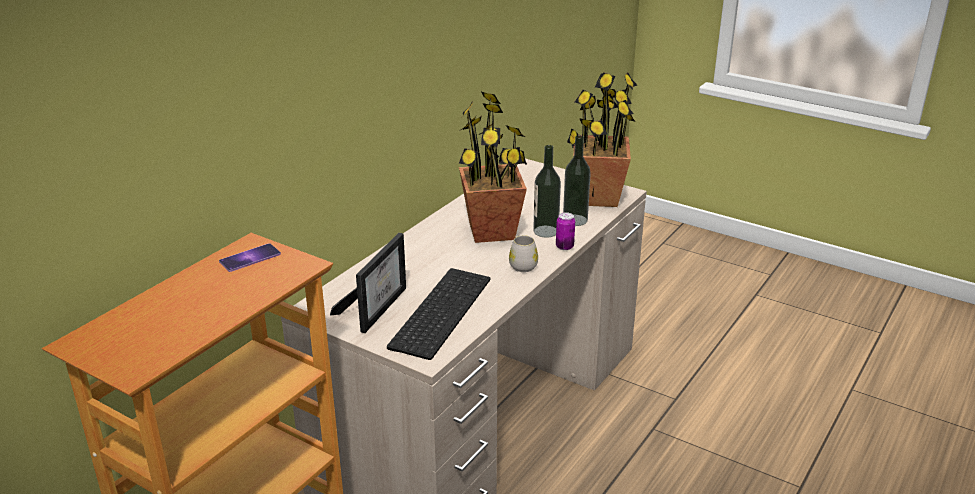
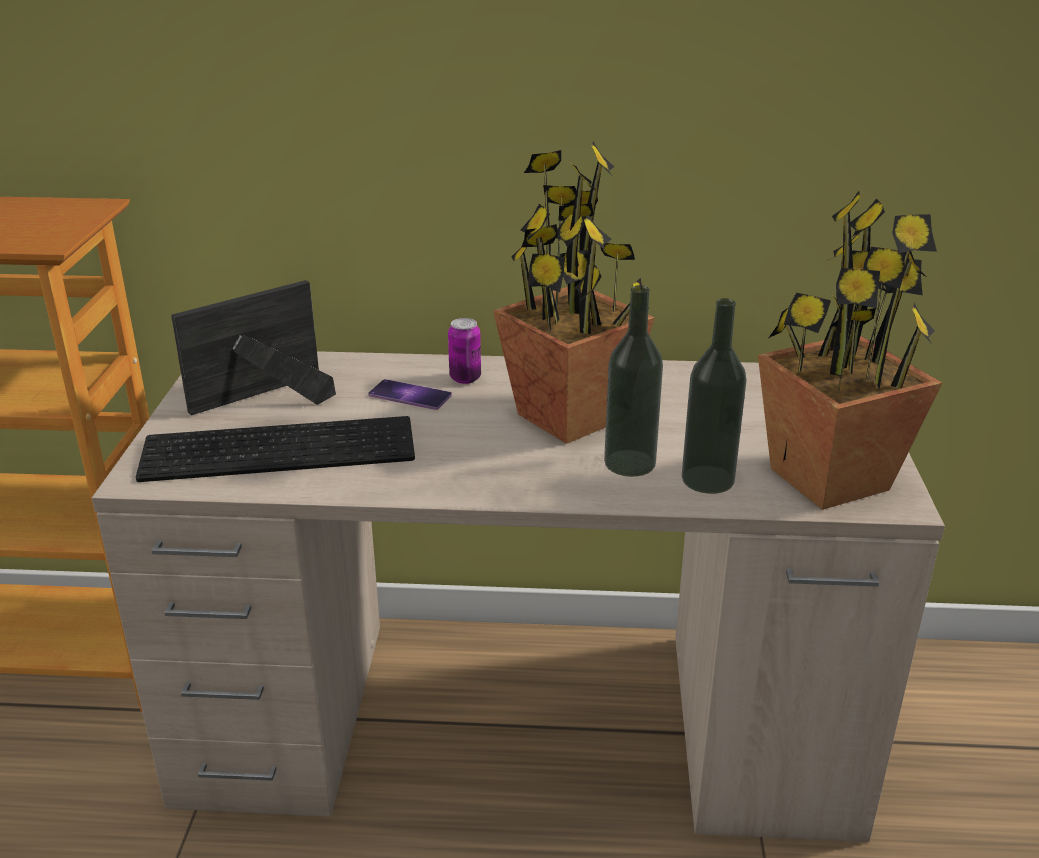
camera: 60 degrees right, 0 degrees up
phone [219,243,281,272] -> phone moved to [368,379,452,410]
picture frame [330,233,406,333] -> picture frame turned 150 degrees clockwise [171,280,336,415]
white mug [509,235,538,272] -> none
can [556,212,575,250] -> can moved to [448,318,481,384]

